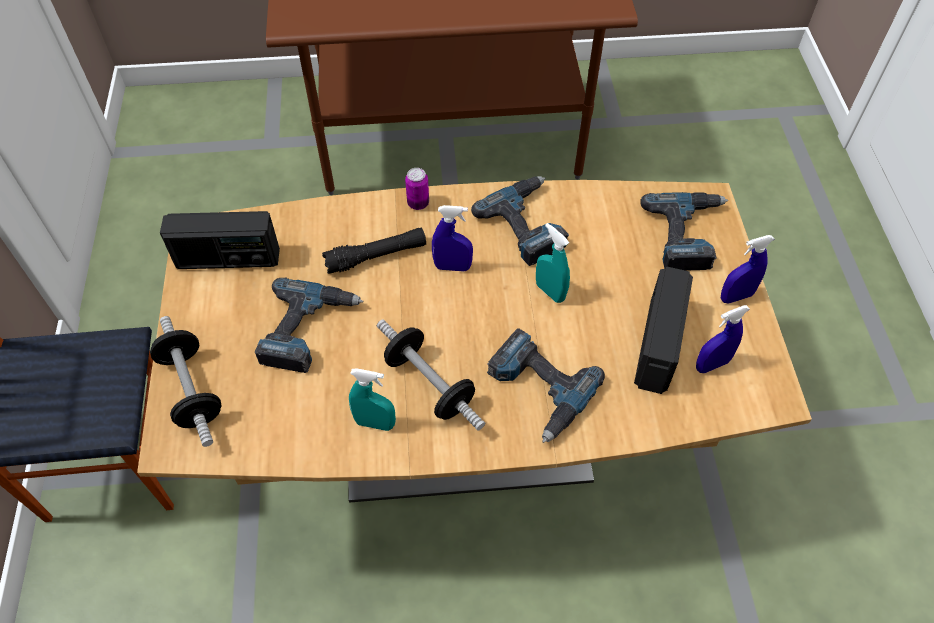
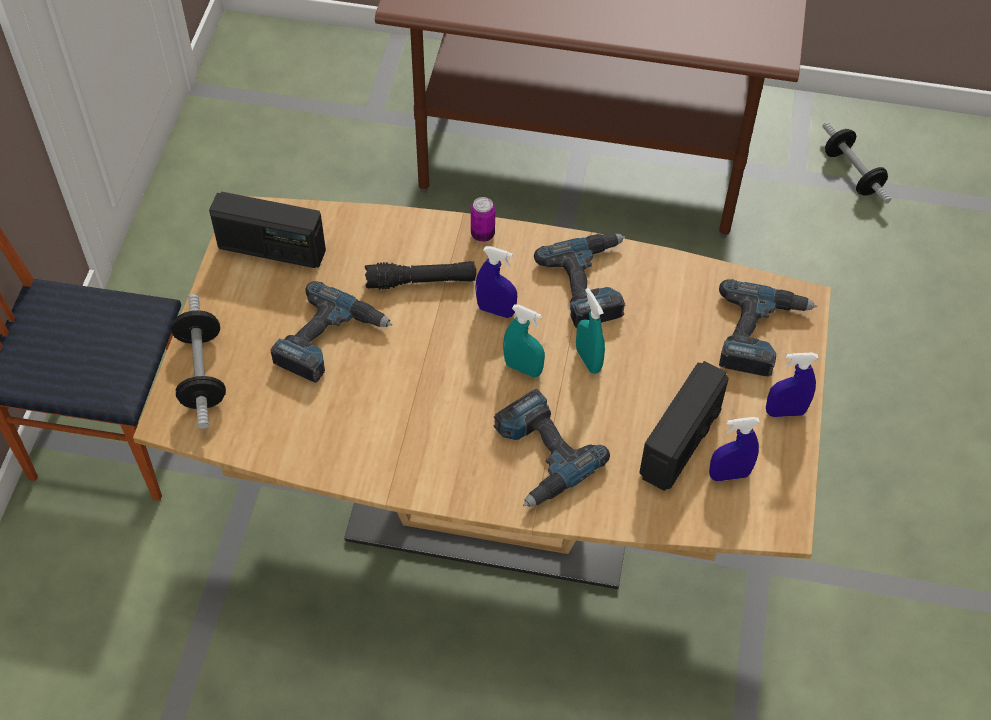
camera: 15 degrees right, 0 degrees up
turquoise spray bottle [349,369,396,431] -> turquoise spray bottle moved to [503,304,545,377]
dumbbell [377,319,485,431] -> dumbbell moved to [822,122,891,204]

